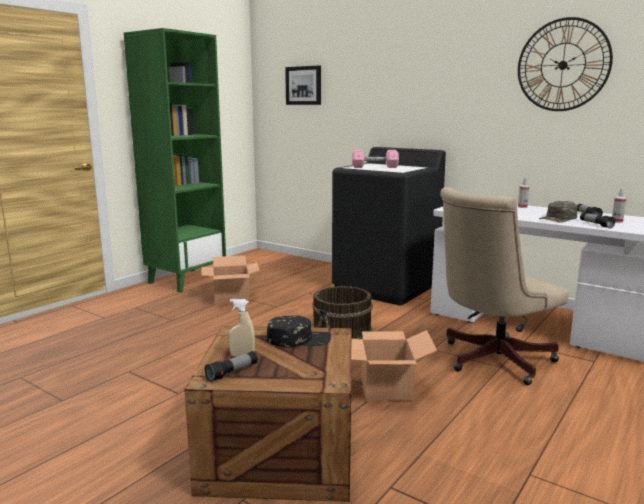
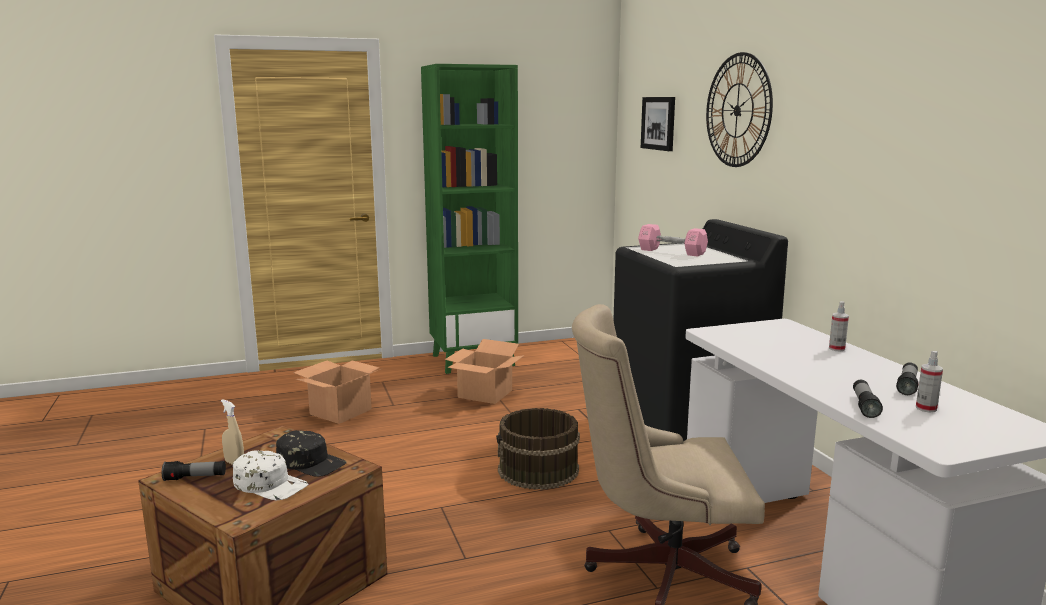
camera: 35 degrees right, 0 degrees up
cardboard box [351,330,437,401] -> cardboard box moved to [293,361,383,424]
wall clock [518,17,613,111] -> wall clock moved to [706,52,773,167]
green cap [539,201,578,223] -> none
none -> white cap [233,451,308,500]

